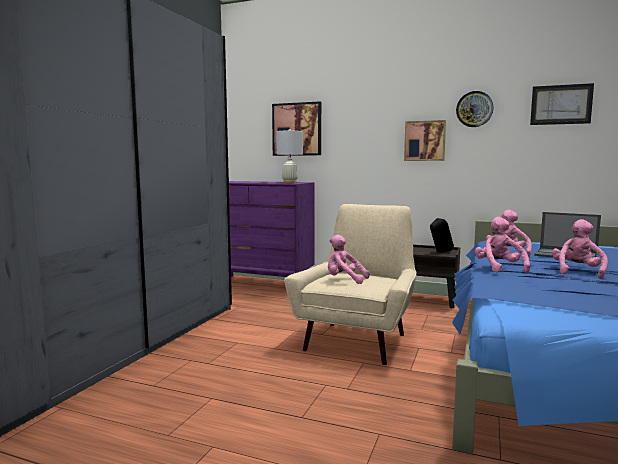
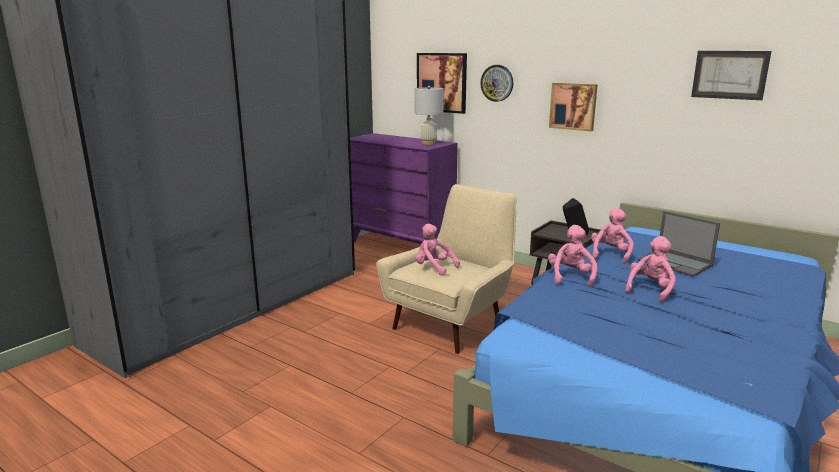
camera: 15 degrees right, 10 degrees up
wall clock [456,91,494,127] -> wall clock moved to [480,65,513,102]

